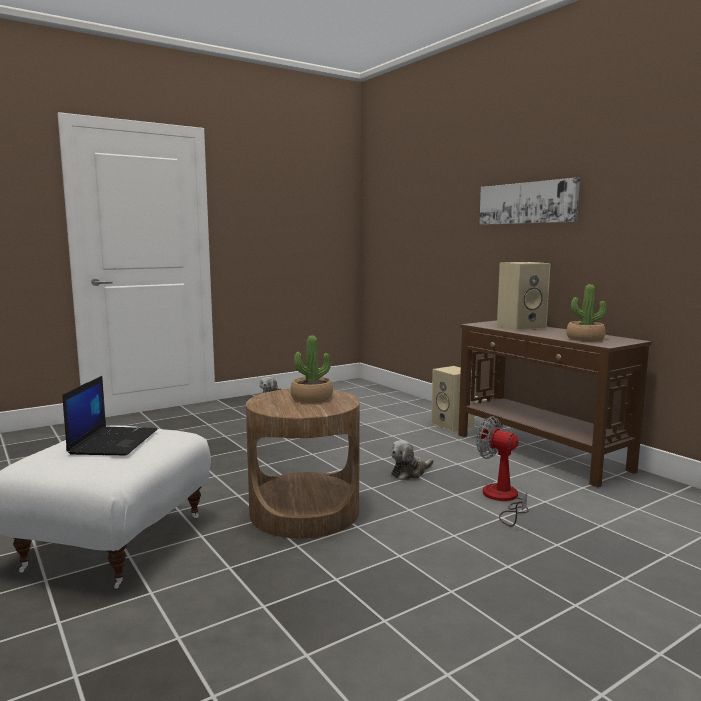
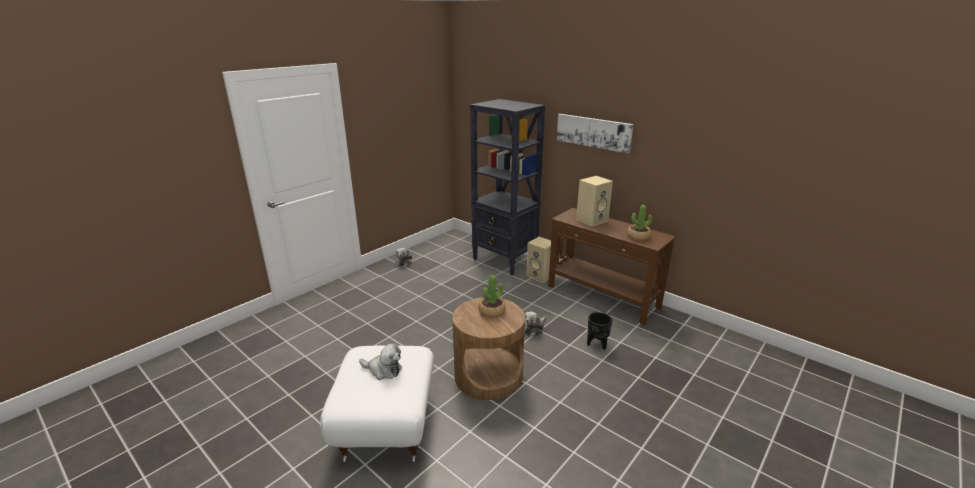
camera: 15 degrees left, 15 degrees up
laptop [63,376,158,455] -> plush toy [359,344,402,380]
fan [476,416,529,527] -> black planter [587,312,613,350]
none -> black bookcase [470,99,545,276]

